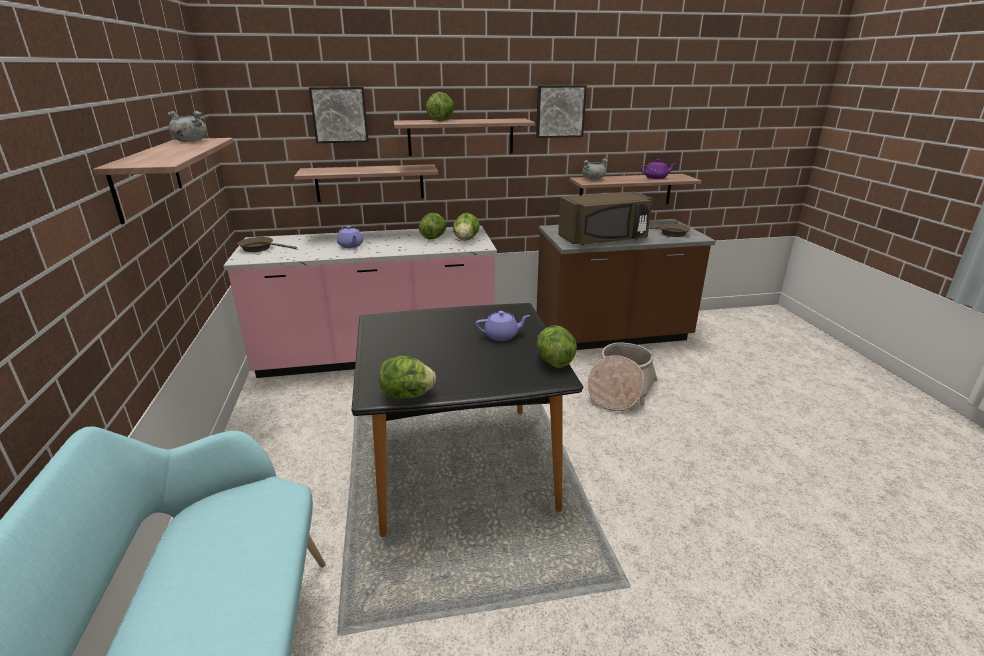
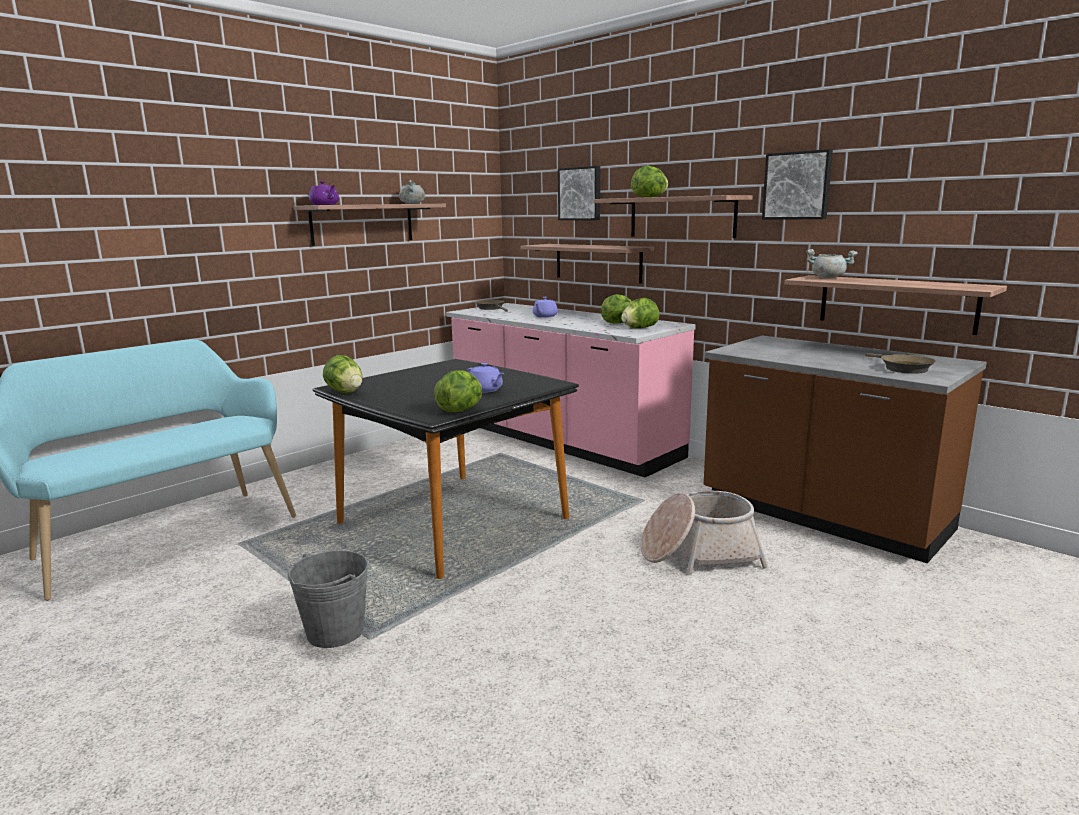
camera: 55 degrees right, 10 degrees down
brown microwave [558,191,653,245] -> none
purple teapot [640,159,676,179] -> purple teapot moved to [309,181,339,205]
none -> grey bucket [288,551,368,648]

